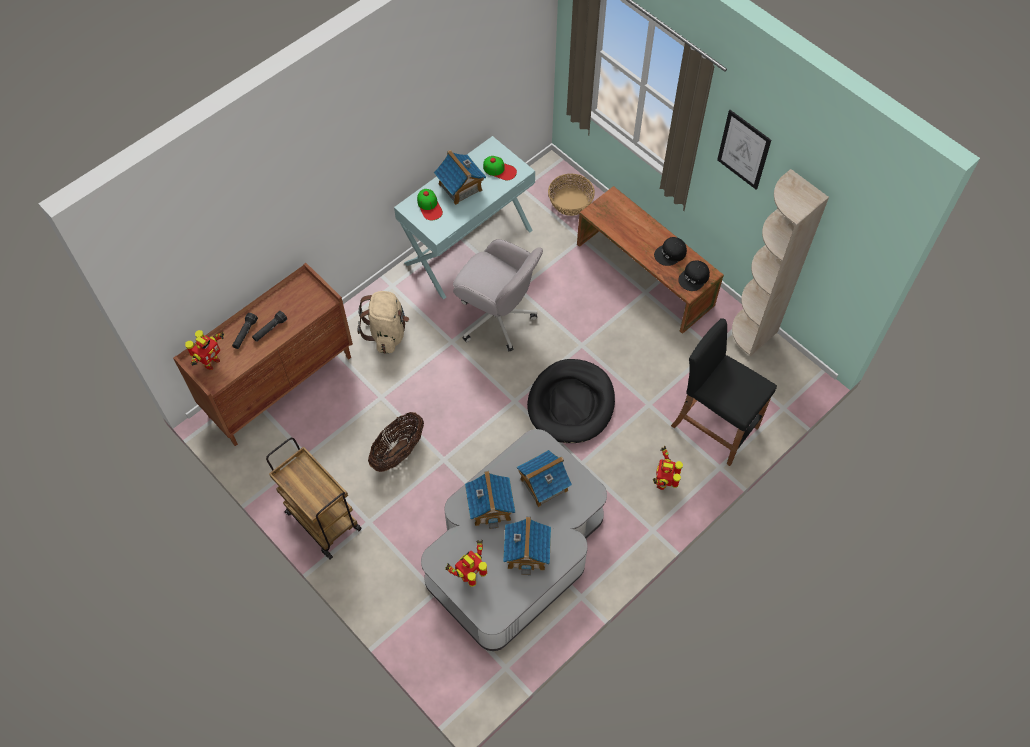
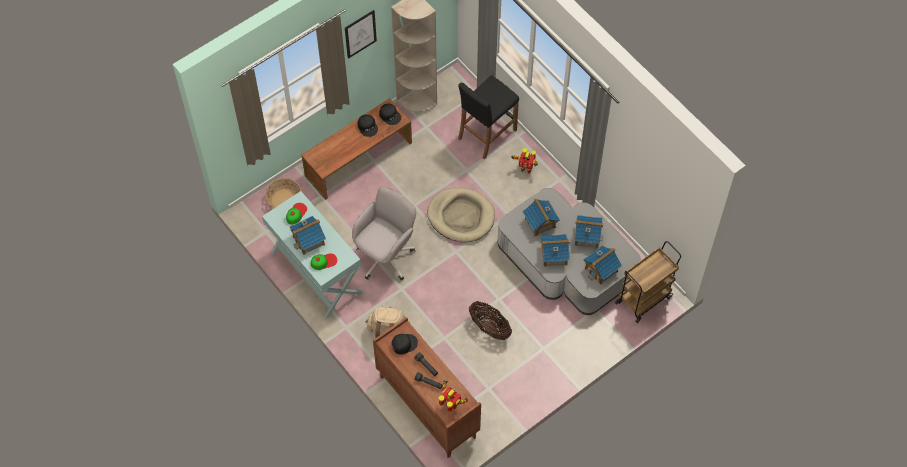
camera: 85 degrees left, 0 degrees up
brown cart [266,438,362,560] -> brown cart moved to [615,241,681,323]
toy robot [446,540,487,587] -> toy house [583,245,622,285]
black dog bed [527,359,615,443] -> beige dog bed [427,188,495,242]
none -> black cap [391,334,418,355]

